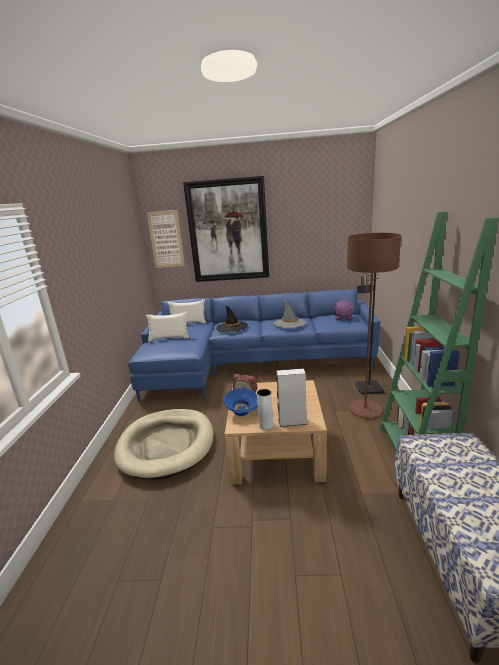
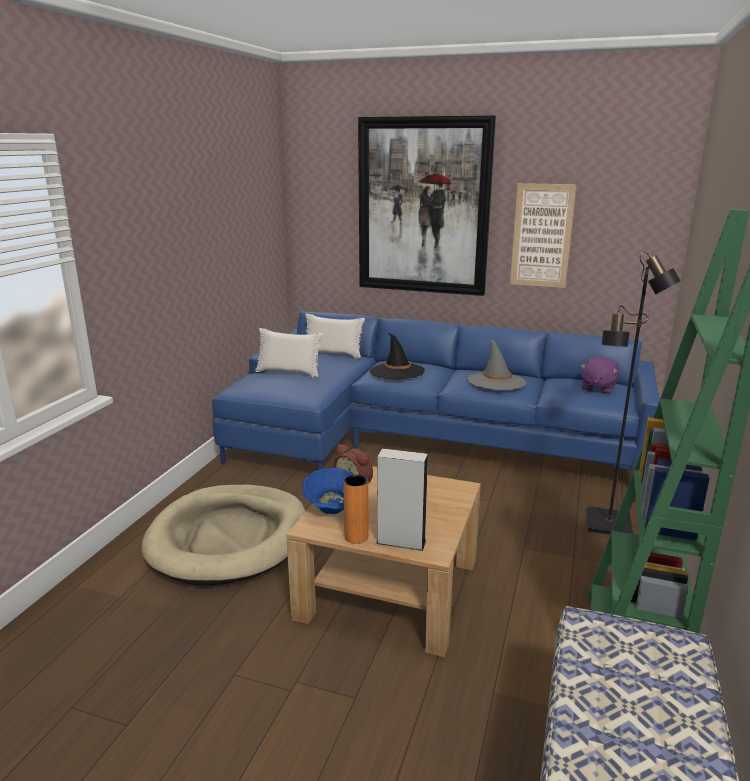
camera: 15 degrees right, 0 degrees up
picture [146,210,185,268] -> picture moved to [510,183,577,288]
grey vase [257,389,273,430] -> orange vase [343,475,368,544]
brown floor lamp [347,233,401,418] -> none

